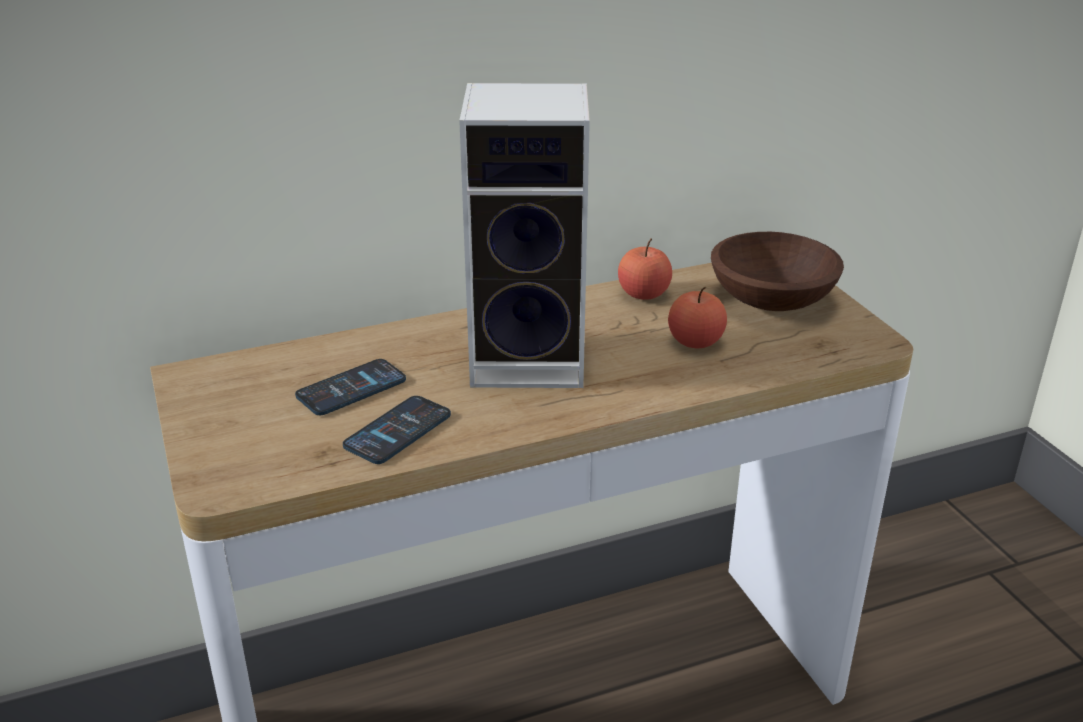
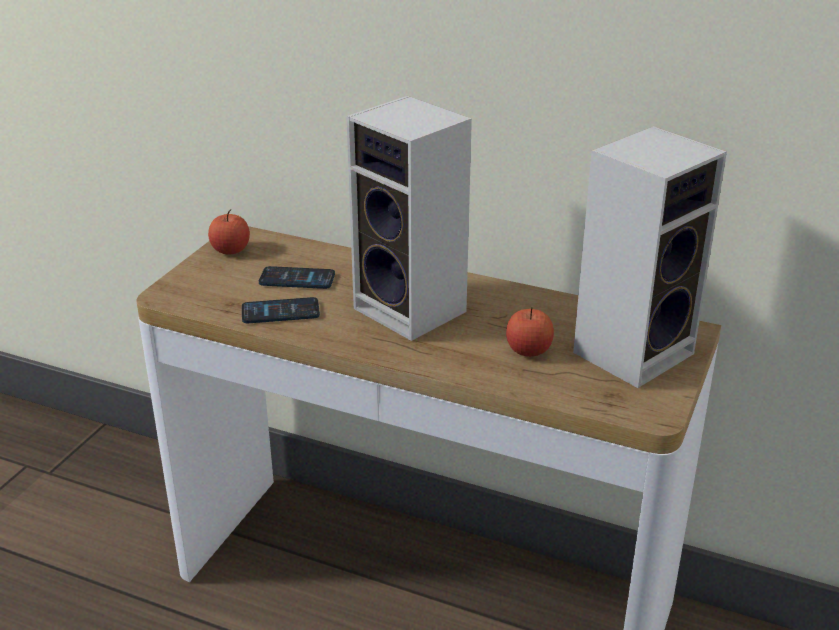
camera: 45 degrees right, 0 degrees up
apple [618,238,672,300] -> apple moved to [208,209,250,254]
brown bowl [711,232,844,311] -> speaker [573,126,727,388]

